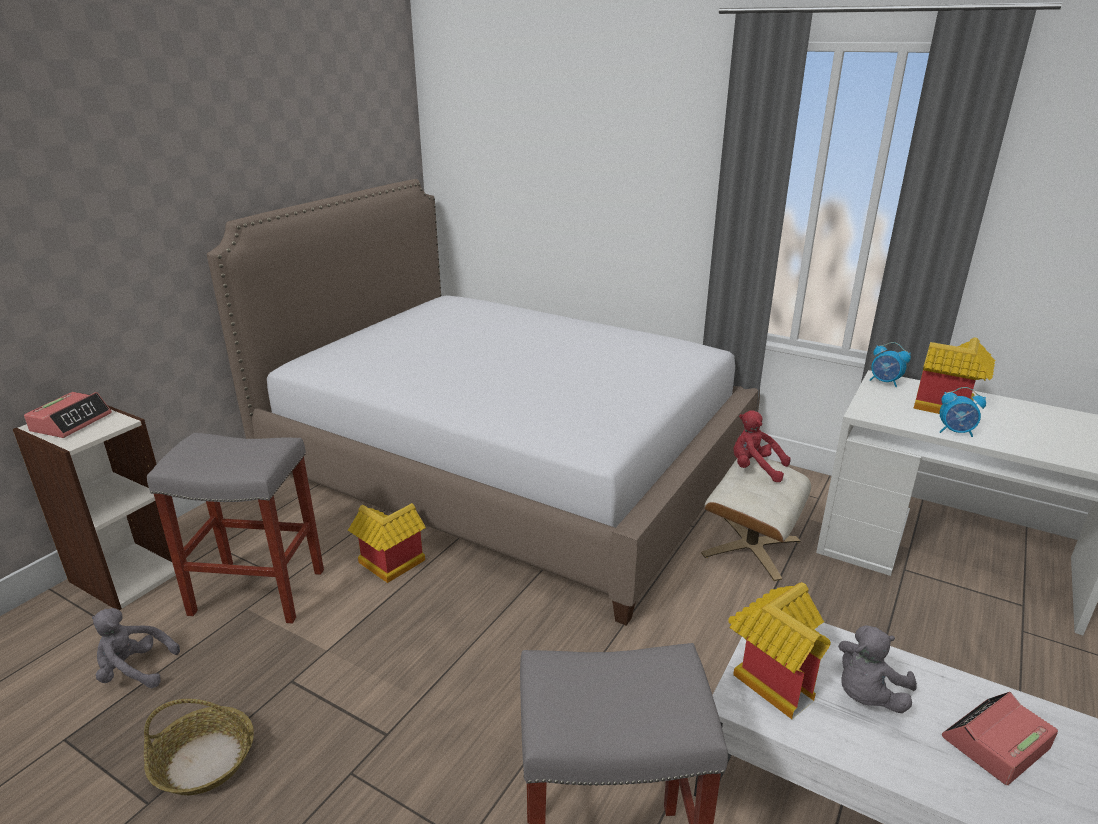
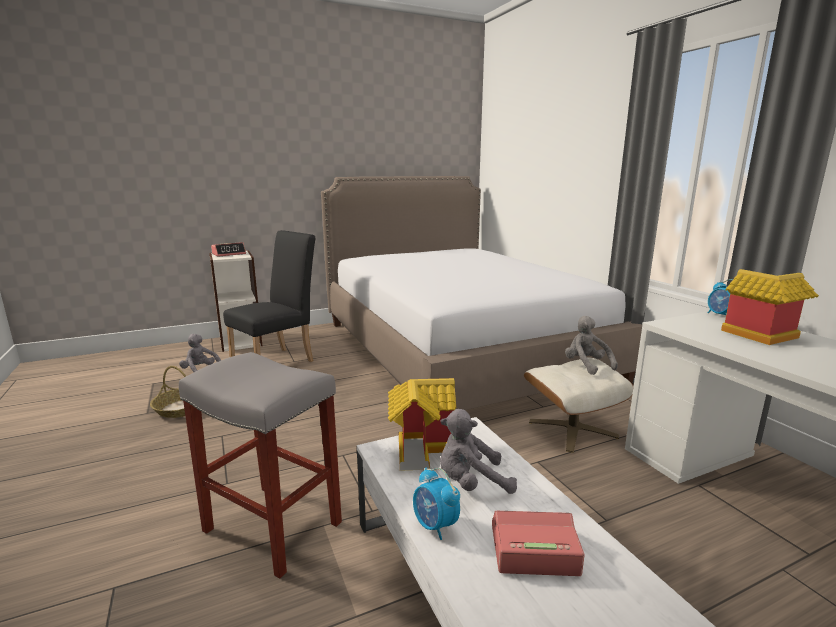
camera: 35 degrees right, 10 degrees down
grey stool [147,433,324,624] -> black chair [223,230,316,362]
toy house [348,503,426,583] -> none
red plush toy [734,410,791,482] -> grey plush toy [565,316,618,375]
alarm clock [939,387,986,437] -> alarm clock moved to [413,468,460,540]

